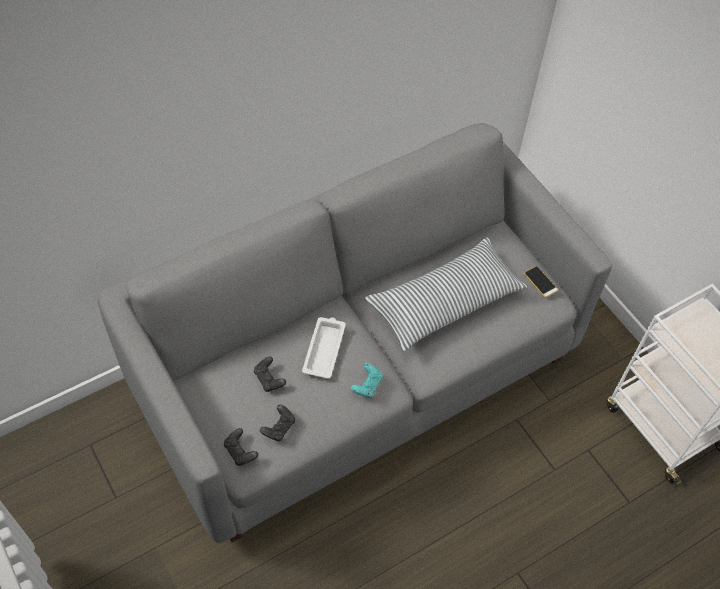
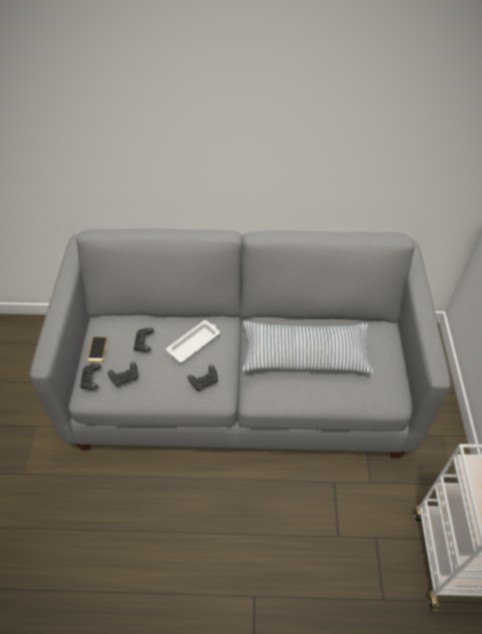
camera: 35 degrees right, 5 degrees down
turquoise game controller [351,363,383,398] -> black game controller [187,365,218,391]
phone [524,266,558,298] -> phone moved to [88,337,107,362]

